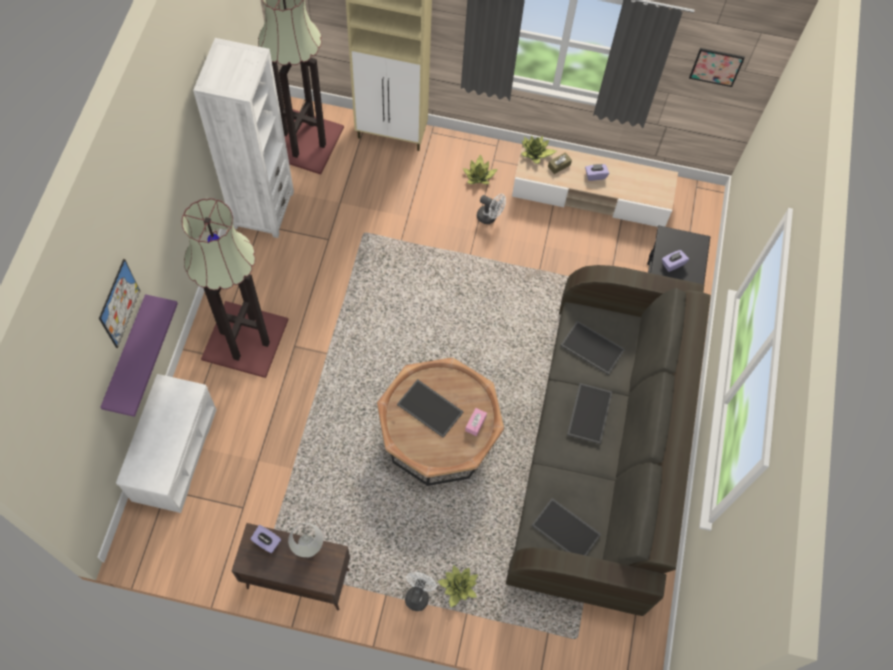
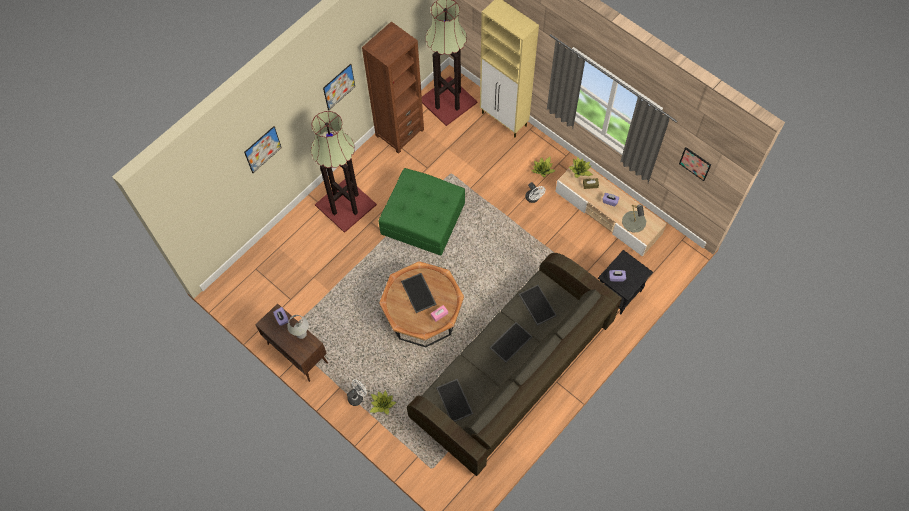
camera: 35 degrees right, 0 degrees up
purple shelf [100,294,178,417] -> none
white bench [116,374,217,513] -> none
white bookcase [193,38,294,238] -> brown bookcase [362,22,424,154]
none -> picture [323,64,355,111]
none -> green ottoman [378,168,465,256]
none -> grey table lamp [622,204,646,232]

